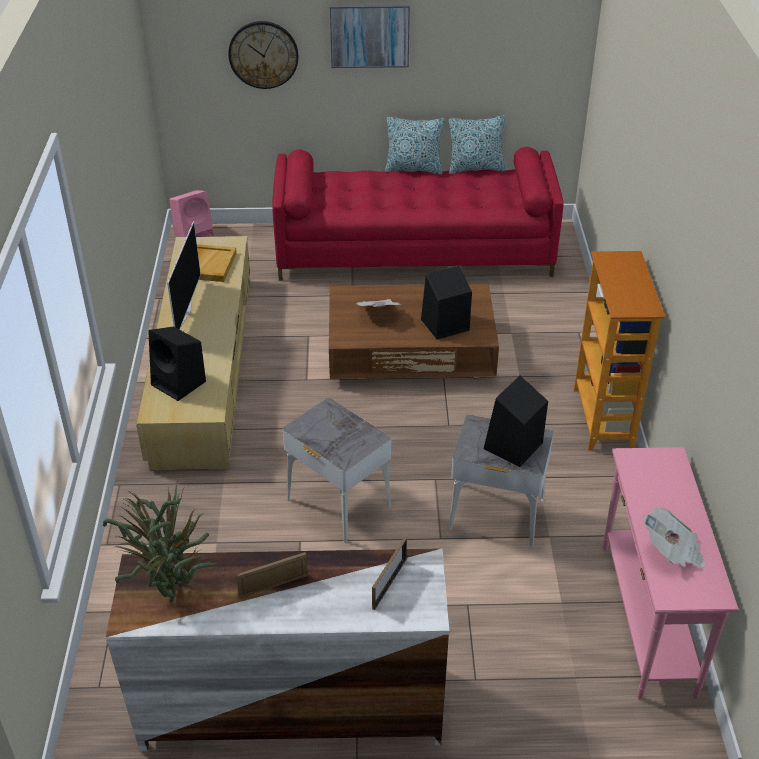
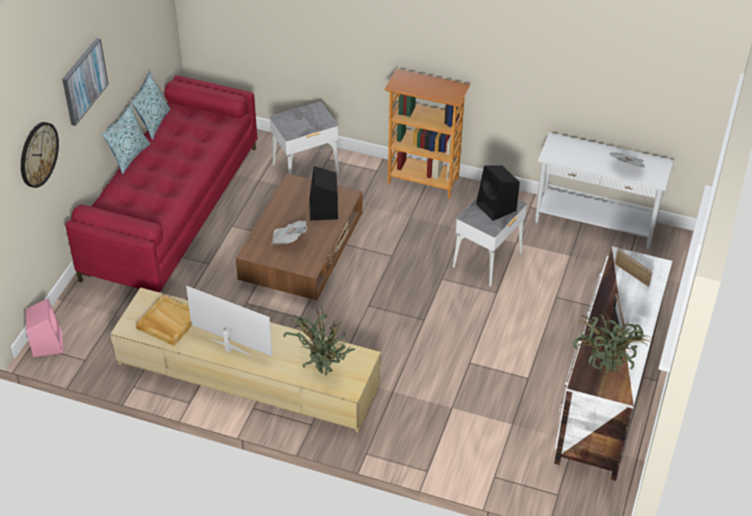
camera: 70 degrees left, 5 degrees up
black speaker [148,327,206,401] -> potted plant [284,305,355,376]
side table [282,397,391,543] -> side table moved to [270,102,339,175]
pink console table [603,447,739,699] -> white console table [535,132,674,250]

